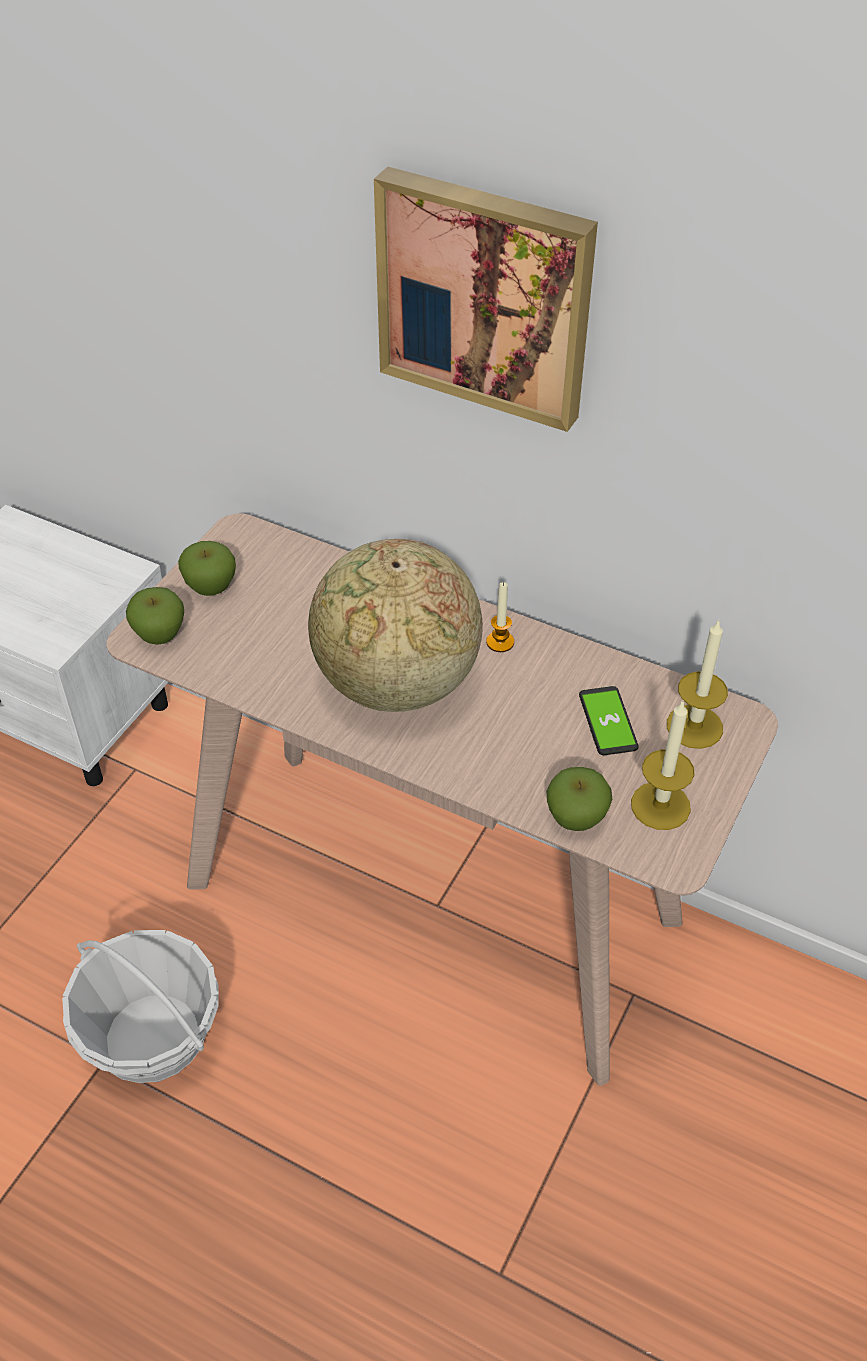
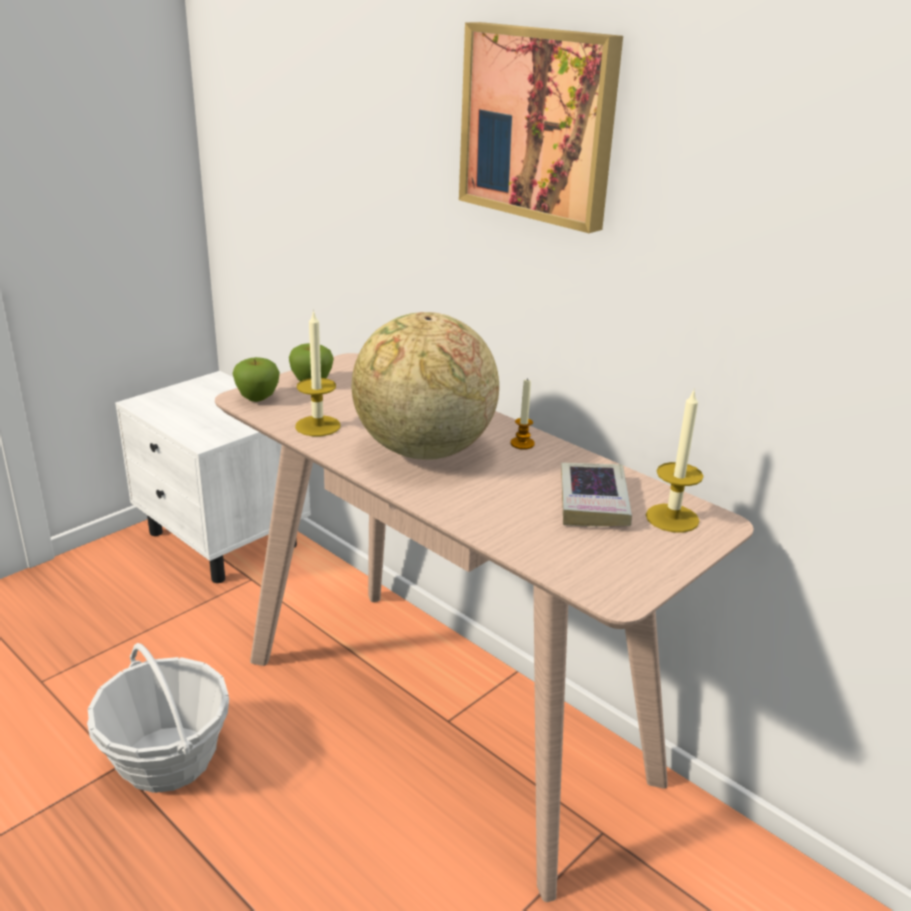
camera: 15 degrees right, 20 degrees down
apple [546,767,612,831] -> none
phone [579,686,639,755] -> book [561,463,632,526]
candle [631,701,695,830] -> candle moved to [295,310,341,436]

